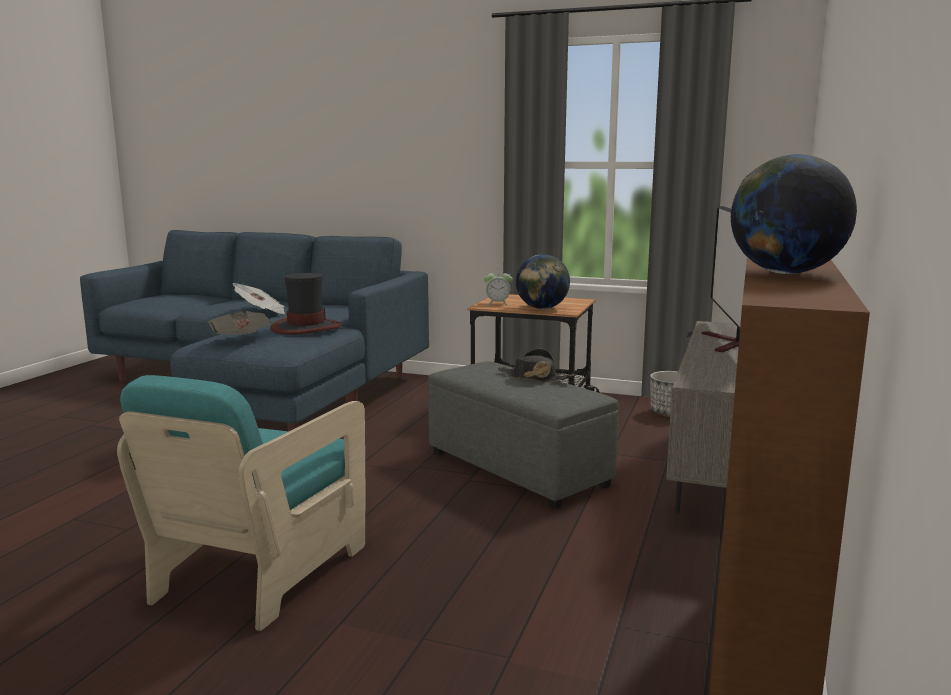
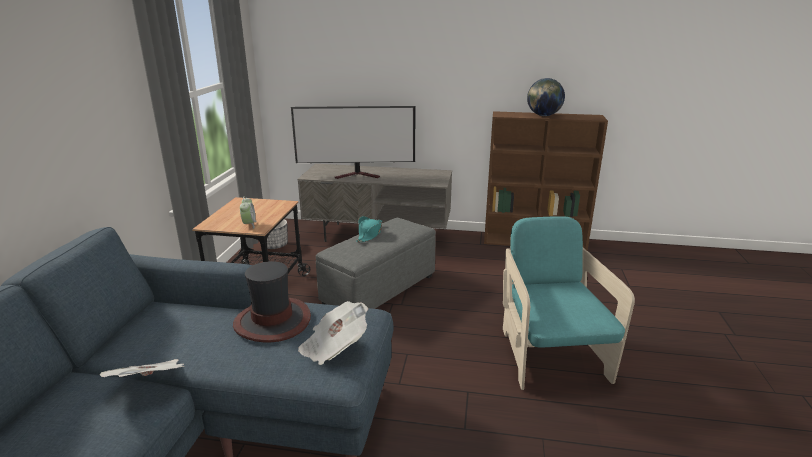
camera: 100 degrees left, 10 degrees up
turquoise armchair [117,375,365,631] -> turquoise armchair turned 105 degrees counterclockwise [503,216,635,390]
black hat [498,349,574,383] -> turquoise hat [356,216,382,242]
globe [516,254,570,309] -> none

